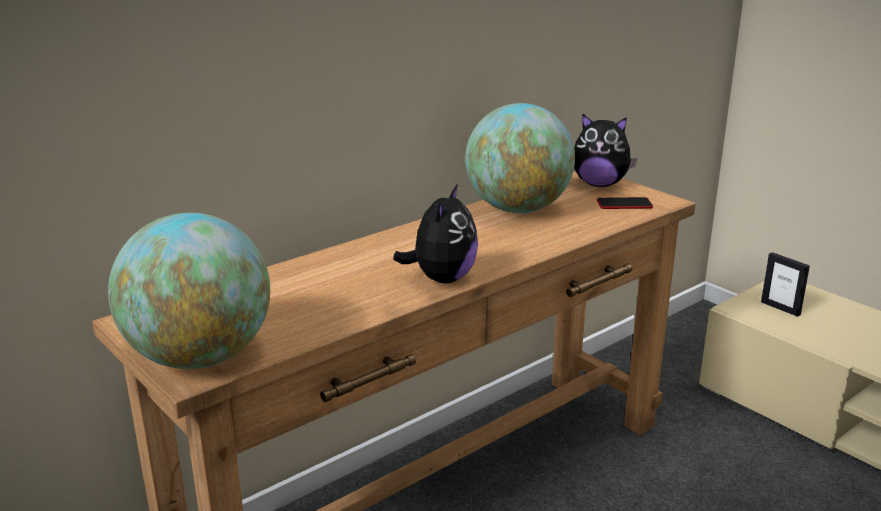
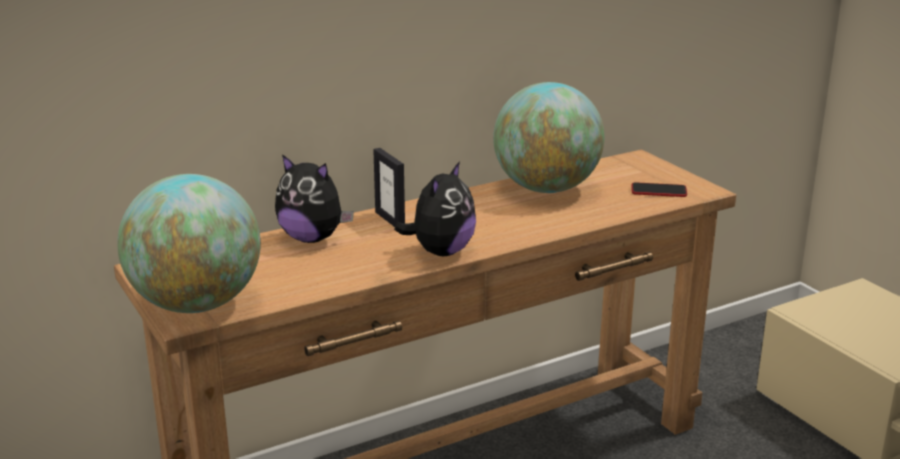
camera: 10 degrees right, 0 degrees up
plush toy [574,114,638,187] -> plush toy moved to [275,154,354,243]
picture frame [761,252,810,317] -> picture frame moved to [373,148,405,227]

